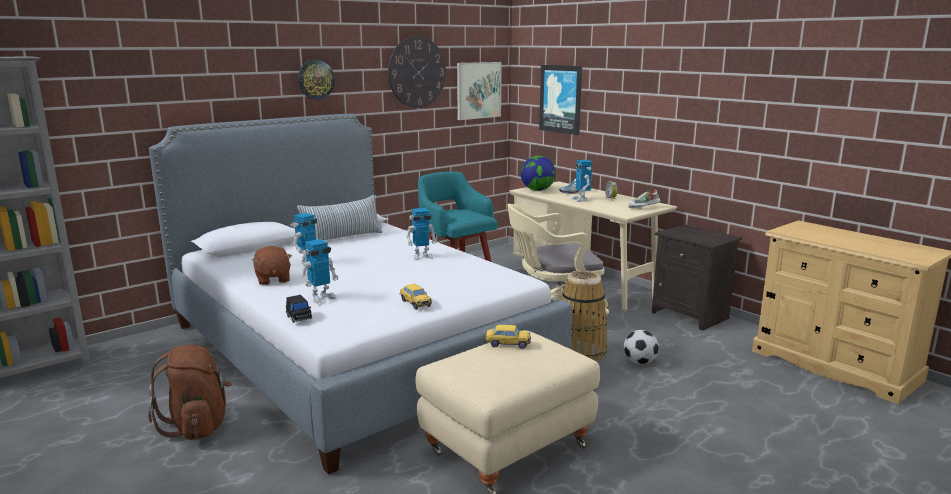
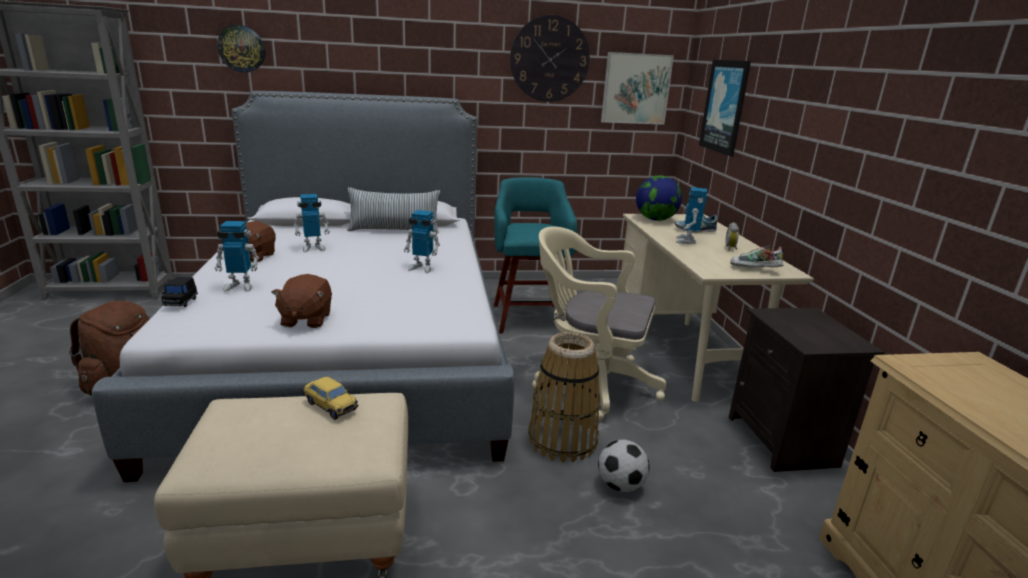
camera: 30 degrees right, 5 degrees up
wall clock [298,60,335,100] -> wall clock moved to [217,25,265,73]
toy car [400,284,432,310] -> brown plush toy [271,274,332,328]

